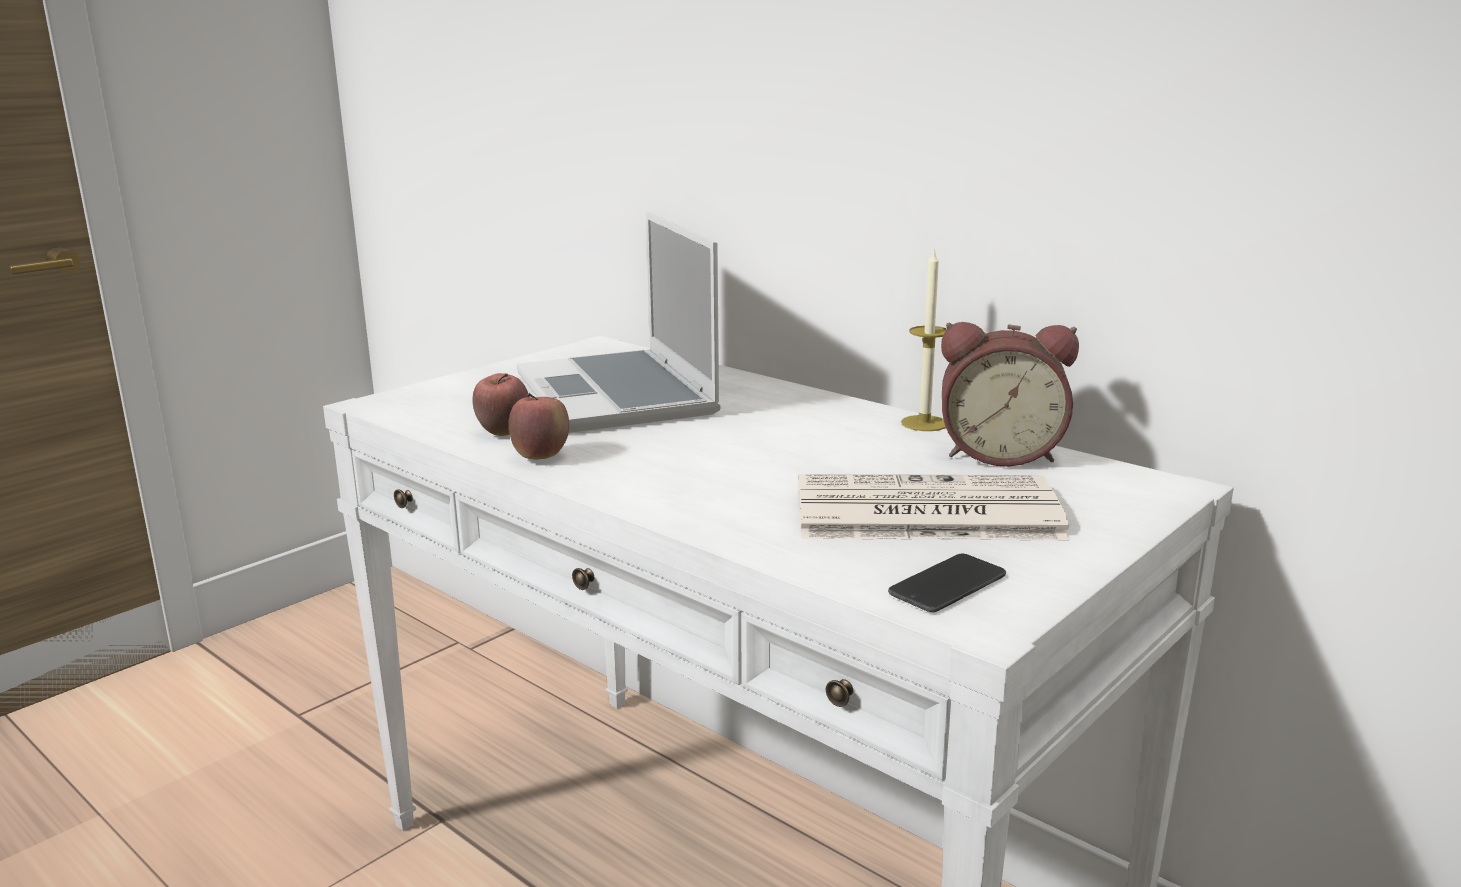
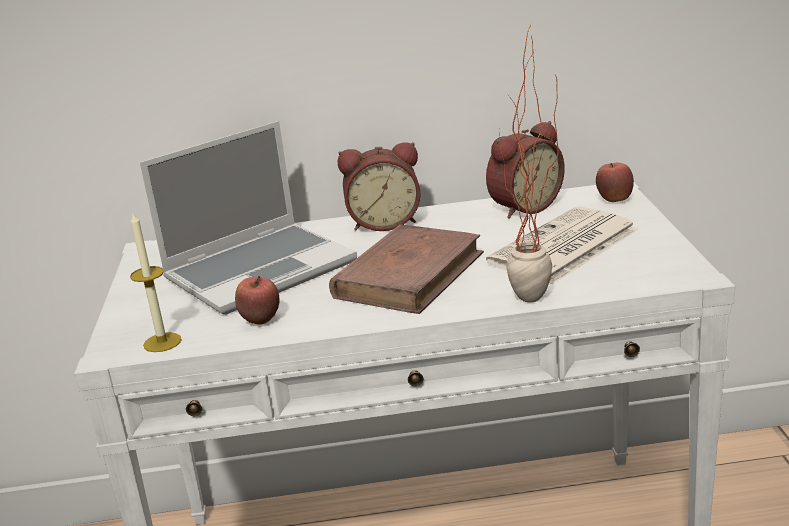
camera: 45 degrees left, 5 degrees up
apple [509,393,569,460] -> apple moved to [596,162,634,202]
laptop [517,212,721,433] -> laptop turned 60 degrees counterclockwise [140,121,357,315]
phone [888,554,1006,612] -> none
candle [901,251,947,431] -> candle moved to [130,213,182,352]
none -> brown book [329,224,484,314]
none -> alarm clock [338,142,421,231]
none -> potted plant [499,23,559,303]

